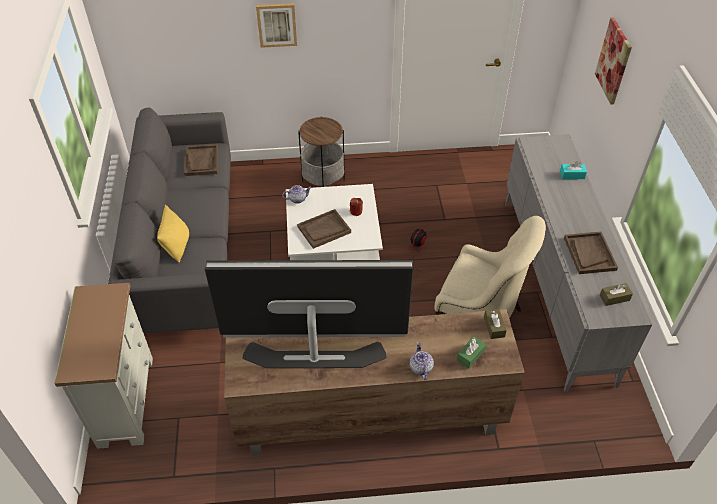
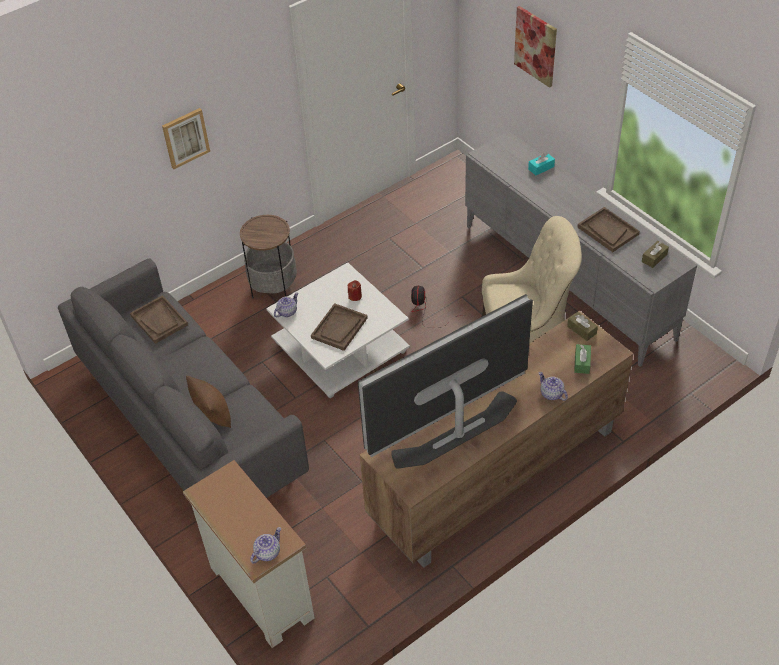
camera: 30 degrees left, 0 degrees up
yellow pillow [157,205,189,262] -> brown pillow [186,376,231,428]
none -> teapot [250,527,281,564]

